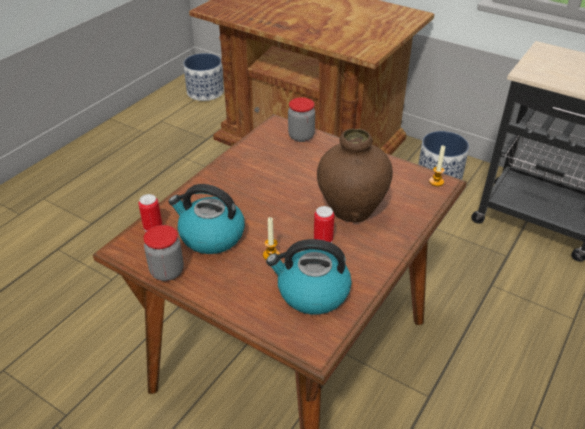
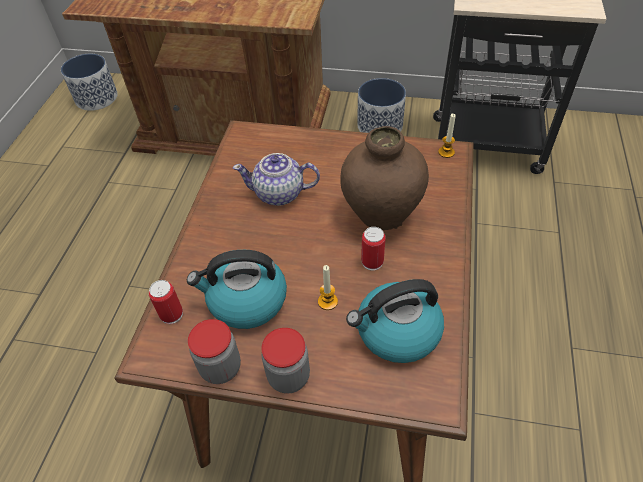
camera: 20 degrees left, 10 degrees up
jar [288,97,315,142] -> jar moved to [261,328,310,394]
none -> teapot [233,153,320,206]

